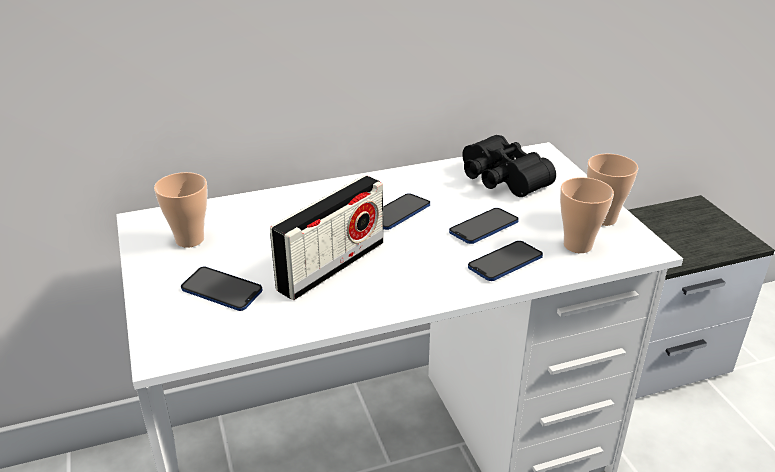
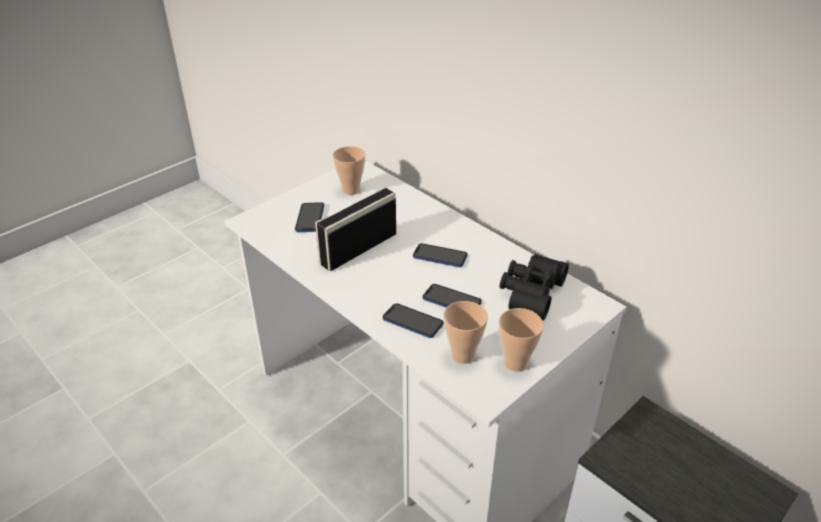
camera: 65 degrees right, 5 degrees up
radio [270,175,383,300] -> radio turned 120 degrees clockwise [315,187,396,271]

